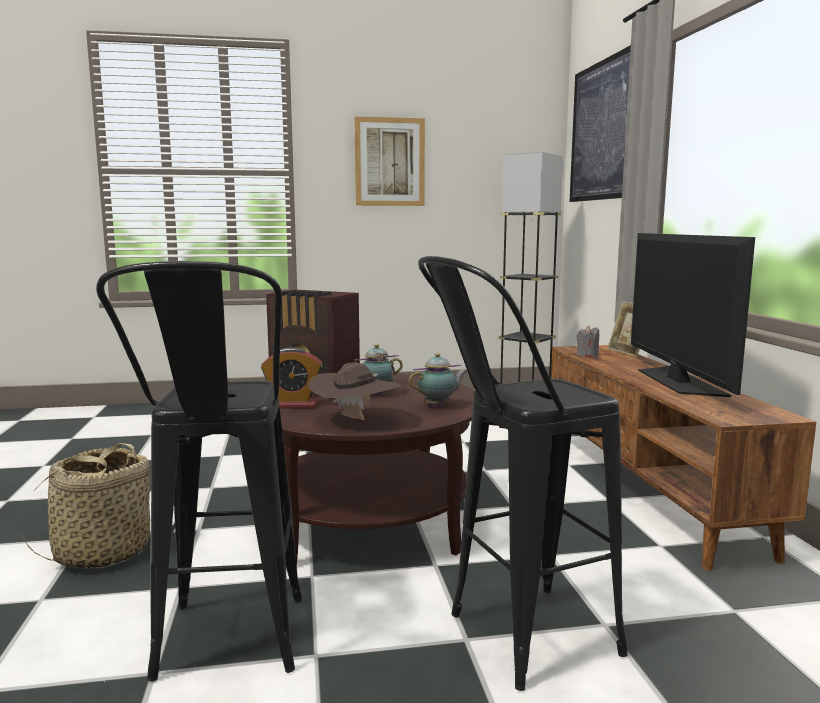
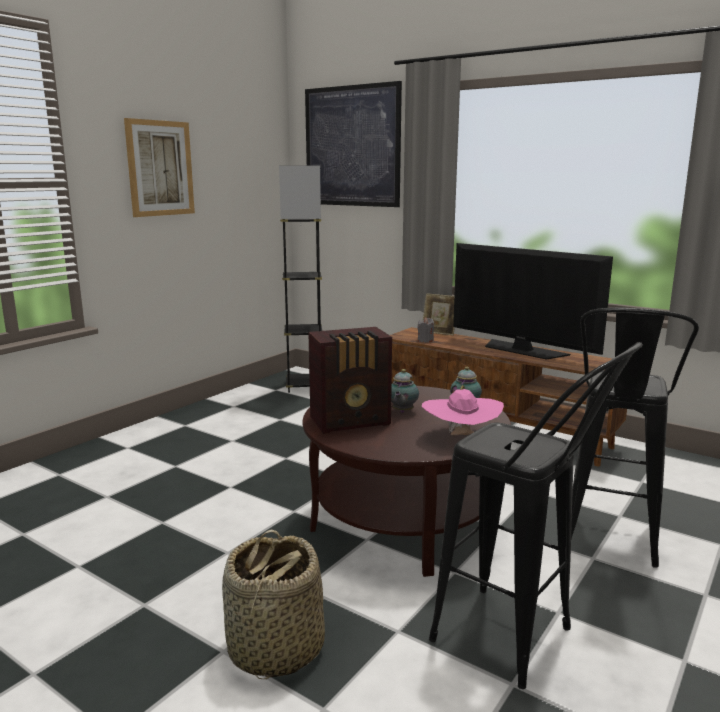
camera: 45 degrees left, 5 degrees up
alarm clock [261,347,323,408] -> none
brown hat [308,362,401,420] -> pink hat [422,389,504,435]

